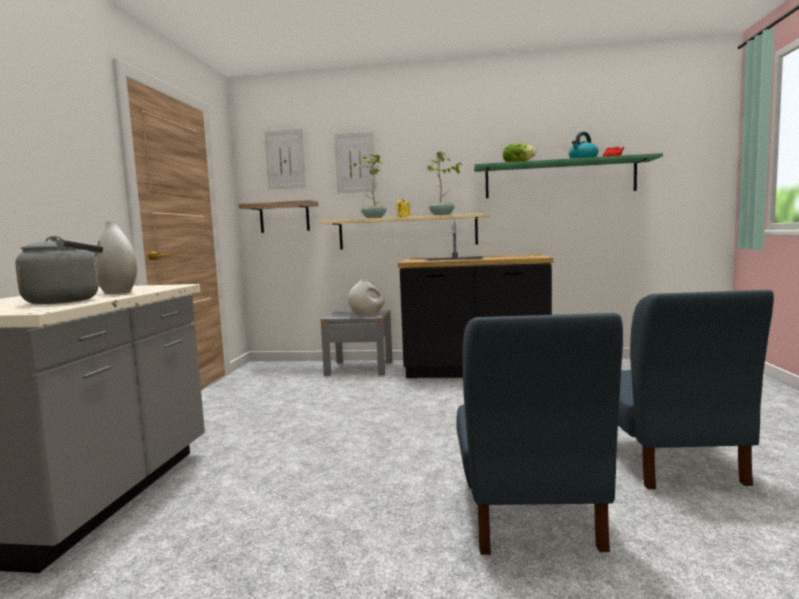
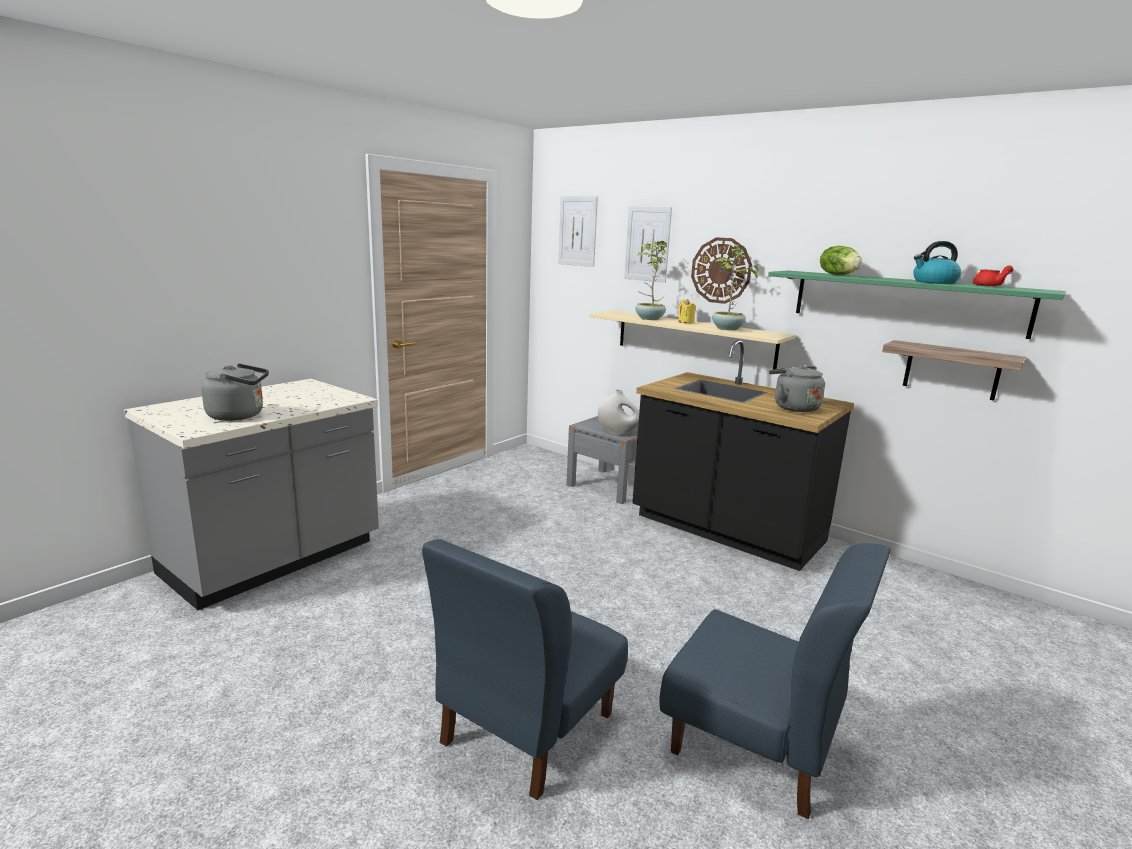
camera: 30 degrees right, 10 degrees up
white vase [94,221,137,294] -> none
shelf [239,200,318,233] -> shelf moved to [882,340,1027,400]
blue chair [618,290,774,489] -> blue chair turned 90 degrees counterclockwise [659,543,891,820]
none -> wall clock [691,237,752,304]
none -> grey kettle [769,365,825,412]

